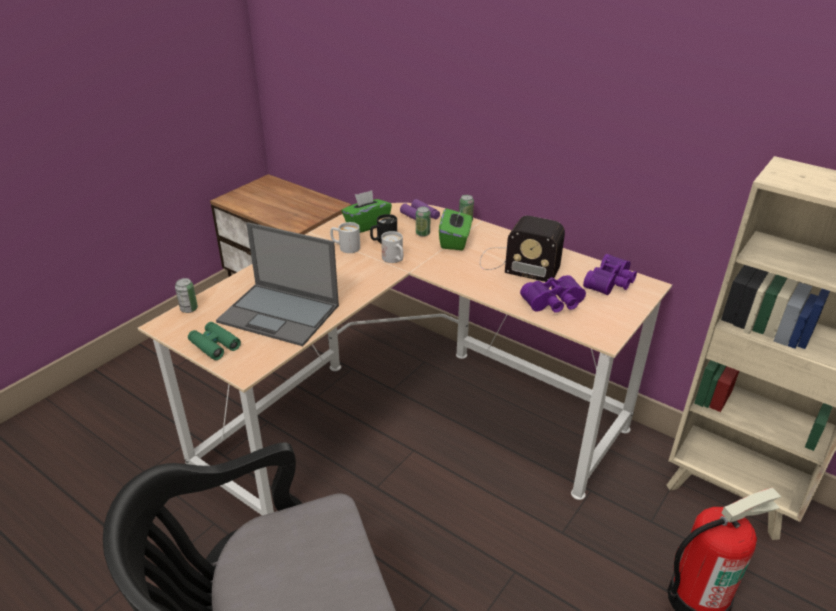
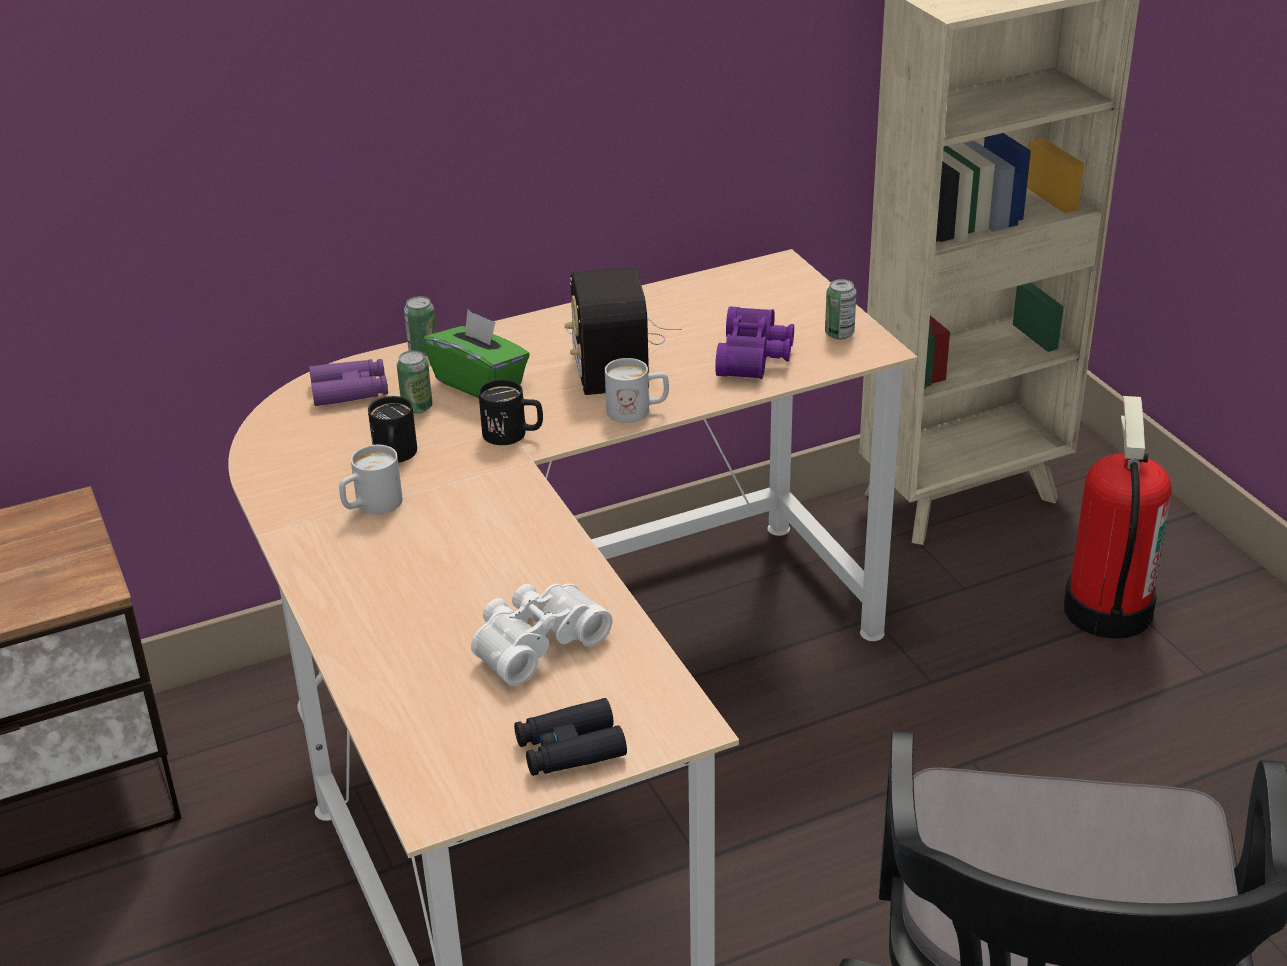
camera: 60 degrees left, 0 degrees up
can [175,278,198,313] -> can moved to [825,279,856,340]
green binoculars [188,322,241,360] -> black binoculars [514,698,627,776]
laptop [216,222,339,346] -> white binoculars [471,584,613,686]
green tissue box [341,190,392,233] -> none
white mug [381,231,403,263] -> white mug moved to [605,358,669,423]
radio [480,216,565,282] -> radio turned 120 degrees clockwise [565,267,682,395]
purple binoculars [583,254,637,295] -> none
none -> black mug [478,379,543,445]

